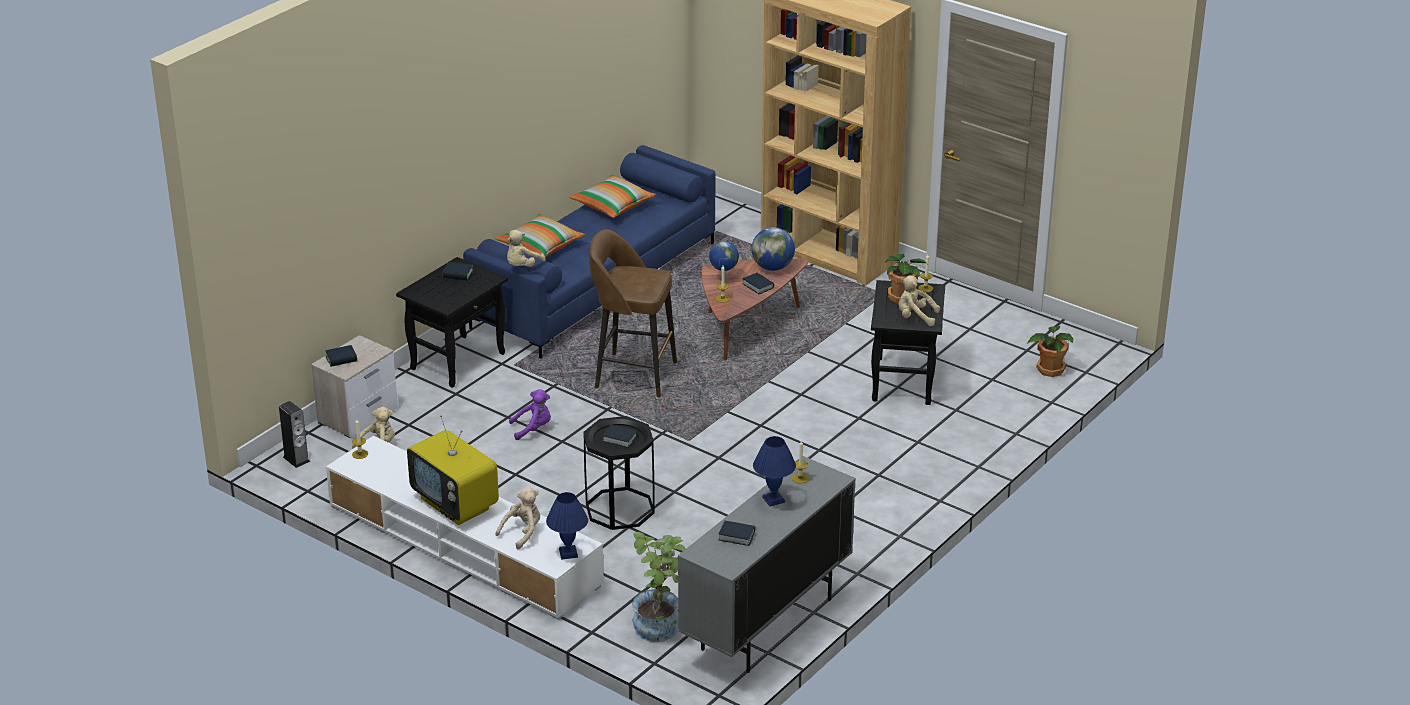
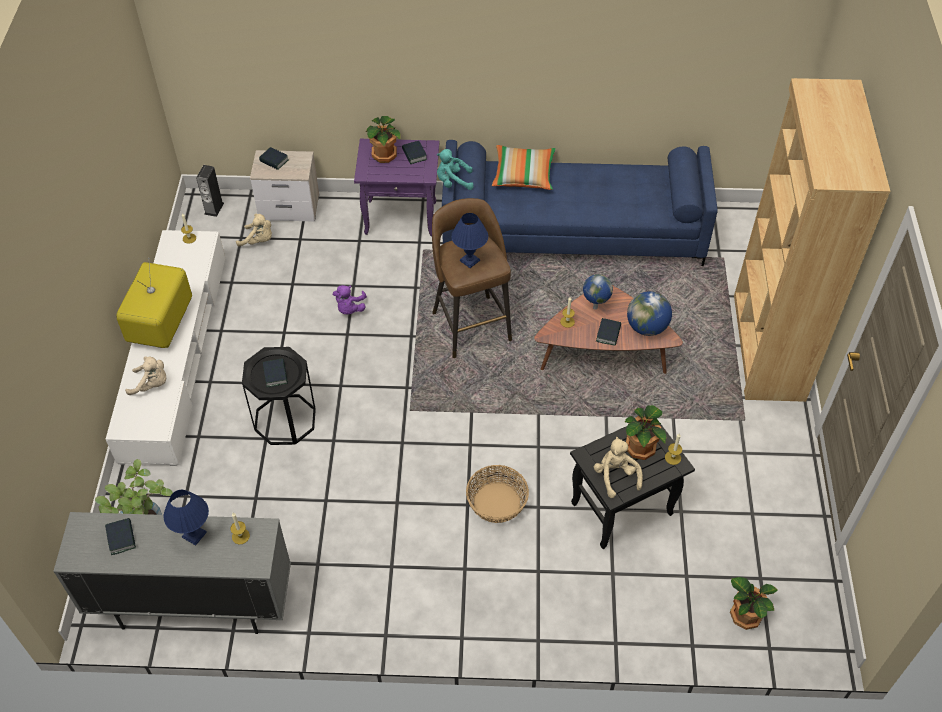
camera: 55 degrees right, 20 degrees up
black side table [396,257,508,388] -> purple side table [354,139,439,237]
beige plush toy [507,230,545,267] -> turquoise plush toy [437,149,473,190]
purple plush toy [509,389,551,440] -> purple plush toy turned 60 degrees clockwise [333,285,367,314]
blue table lamp [546,492,588,560] -> blue table lamp moved to [451,213,488,268]
pillow [569,175,657,218] -> none
none -> potted plant [366,116,401,163]
none -> basket [466,465,529,523]

